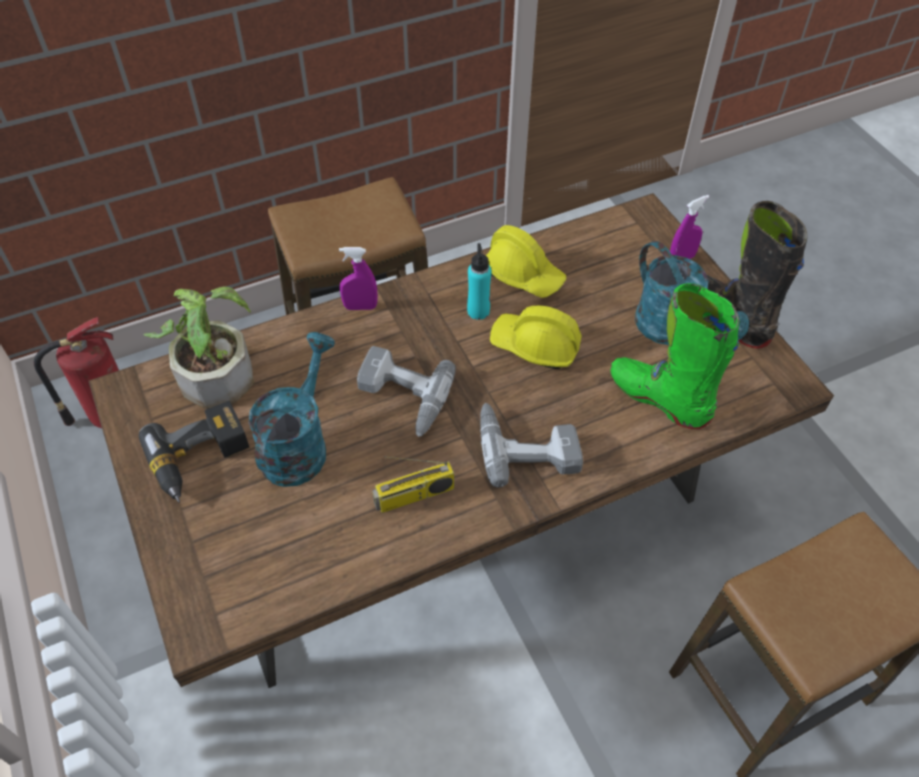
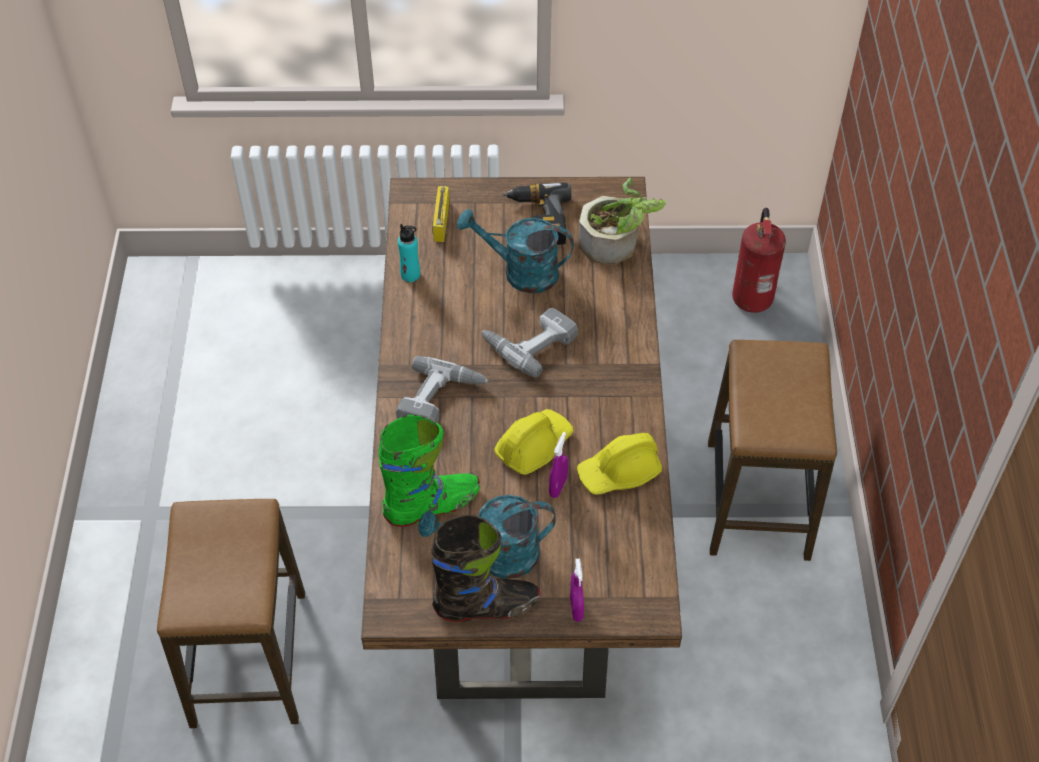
camera: 115 degrees right, 0 degrees up
turquoise watering can [248,332,335,487] -> turquoise watering can turned 150 degrees clockwise [457,209,574,293]
purple spray bottle [339,247,378,310] -> purple spray bottle moved to [549,432,568,498]
radio [372,456,454,513] -> radio moved to [432,169,449,242]
turquoise bottle [467,243,492,320] -> turquoise bottle moved to [398,224,420,282]

